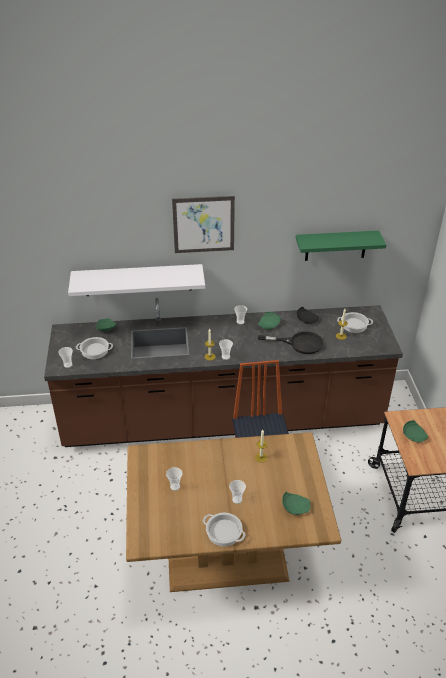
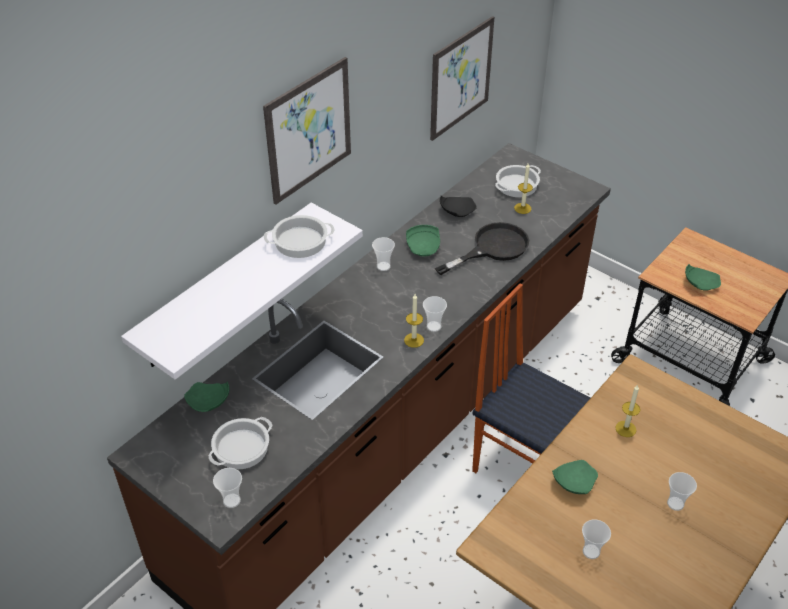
camera: 45 degrees left, 5 degrees up
cooking pot [203,513,245,547] -> cooking pot moved to [264,215,335,258]
green plate [282,492,310,515] -> green plate moved to [552,460,598,494]
green shelf [296,231,386,261] -> picture [430,16,494,141]

